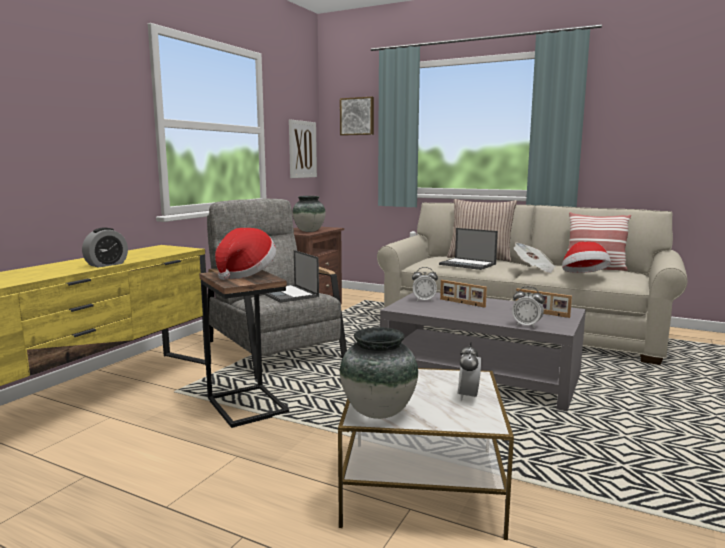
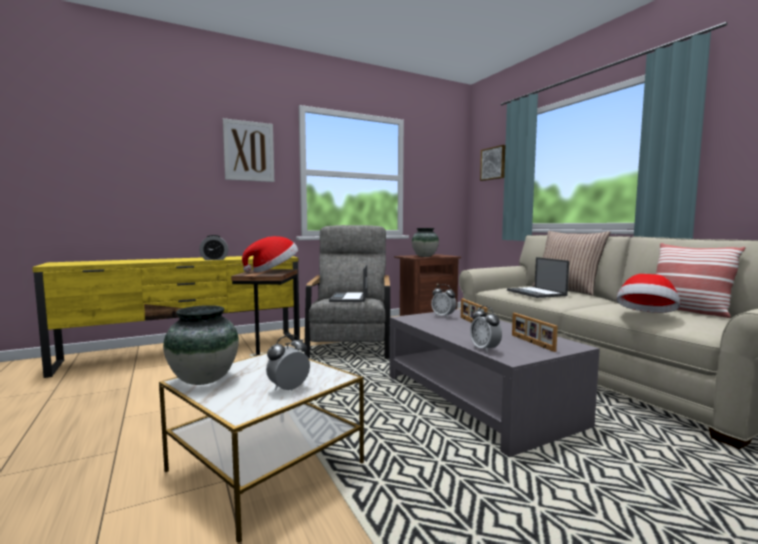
camera: 35 degrees right, 5 degrees down
picture [289,119,317,178] -> picture moved to [223,118,274,182]
newspaper [514,243,556,273] -> none

